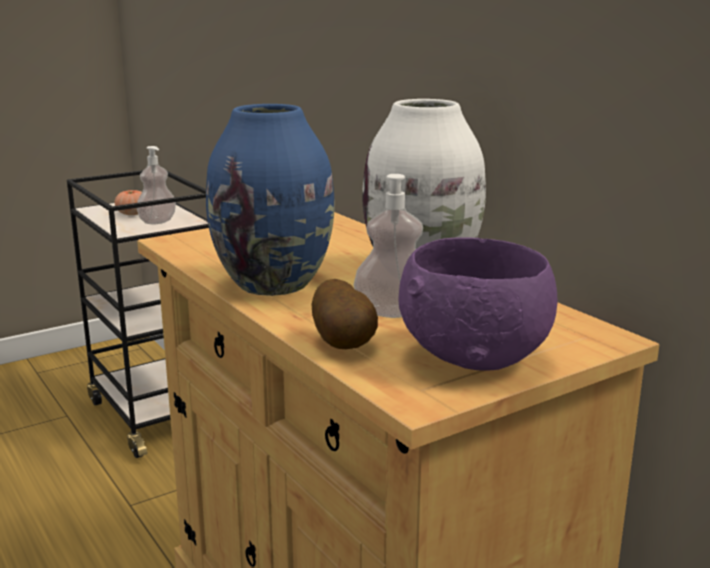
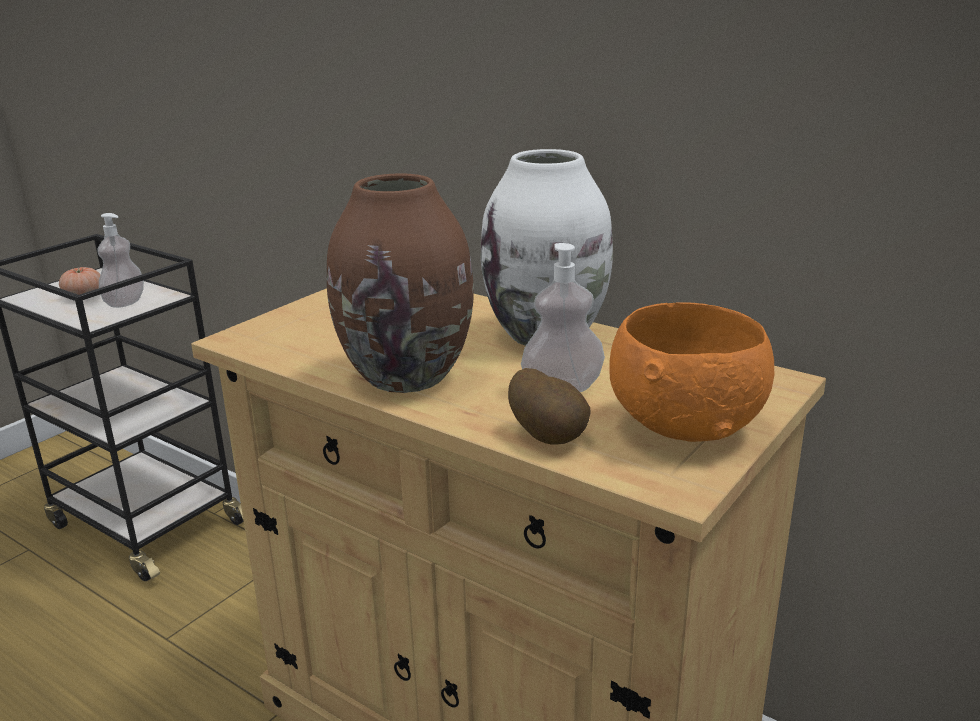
camera: 20 degrees left, 5 degrees up
blue vase [206,104,335,296] -> brown vase [327,174,474,393]
purple bowl [398,237,557,371] -> orange bowl [609,302,774,442]

